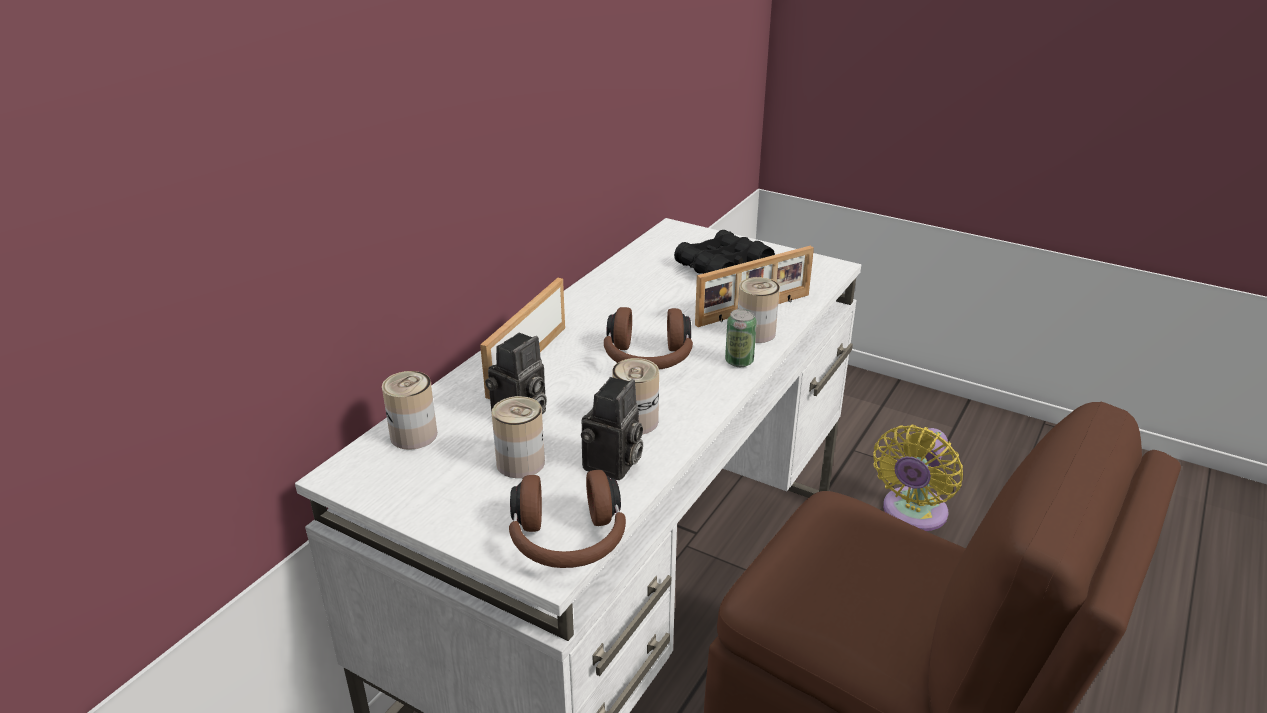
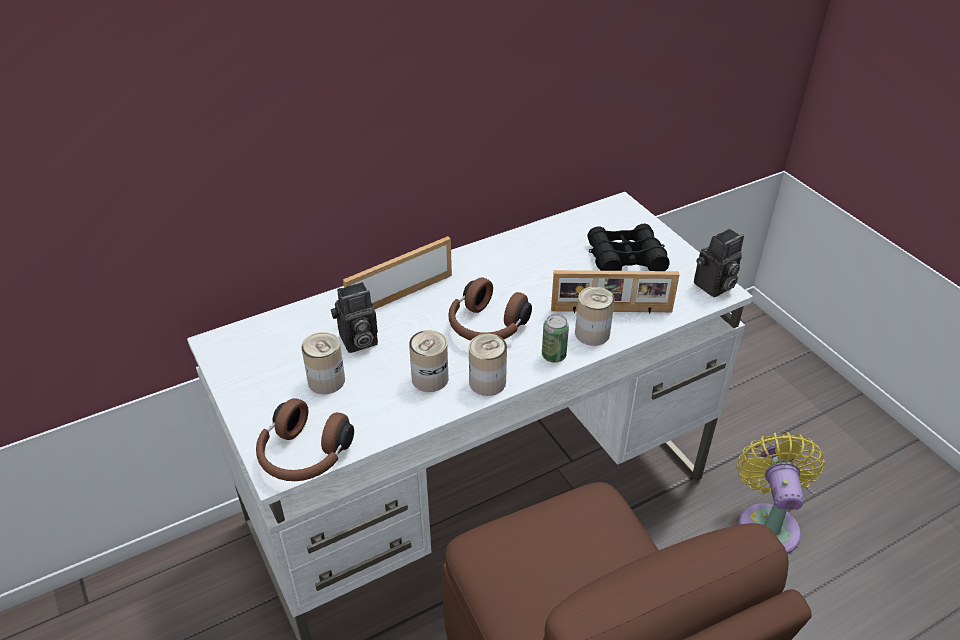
camera: 30 degrees right, 10 degrees up
can [382,371,437,450] -> can moved to [469,334,507,396]
camera [581,377,643,480] -> camera moved to [694,229,744,297]
yellow fan [873,425,963,531] -> yellow fan turned 120 degrees clockwise [737,432,825,554]

